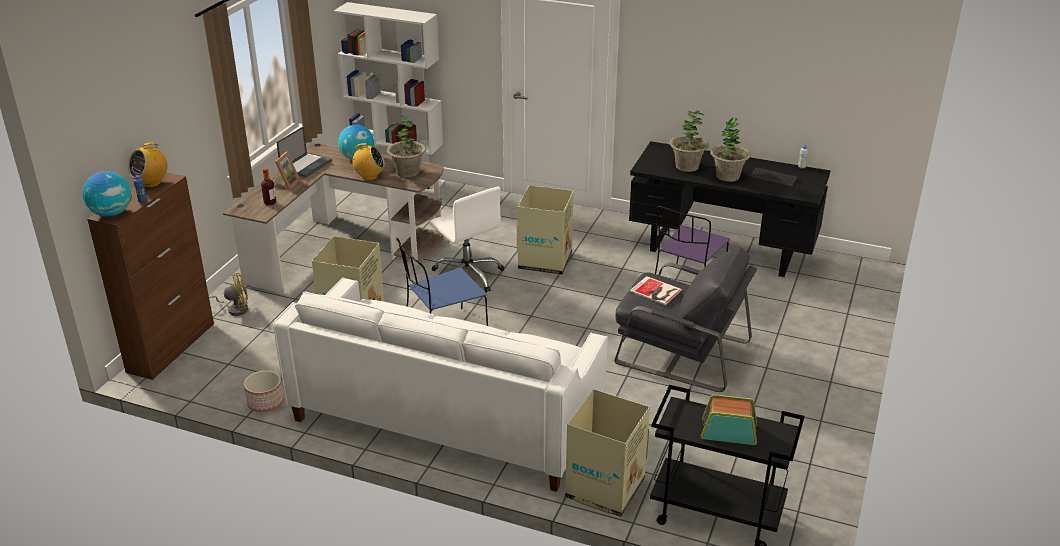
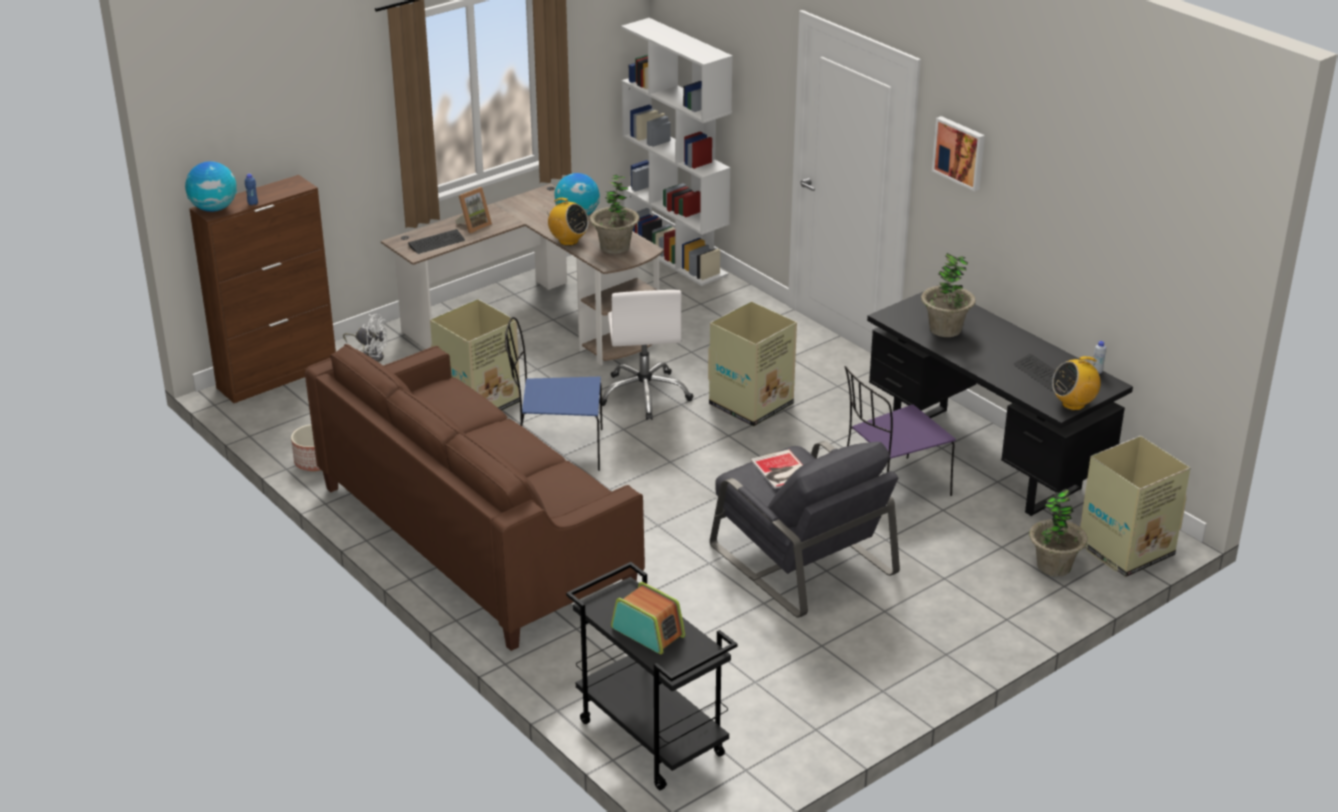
camera: 30 degrees right, 0 degrees up
radio [128,142,168,188] -> radio moved to [1052,356,1101,411]
yellow fan [209,273,248,316] -> white fan [343,314,387,362]
bottle [261,168,276,206] -> keyboard [408,229,465,254]
white sofa [273,277,608,492] -> brown sofa [305,344,645,651]
laptop [276,126,332,178] -> none
cardboard box [565,389,650,517] -> cardboard box moved to [1080,436,1190,577]
potted plant [710,118,751,182] -> potted plant moved to [1029,488,1088,577]
none -> picture [932,116,985,191]

